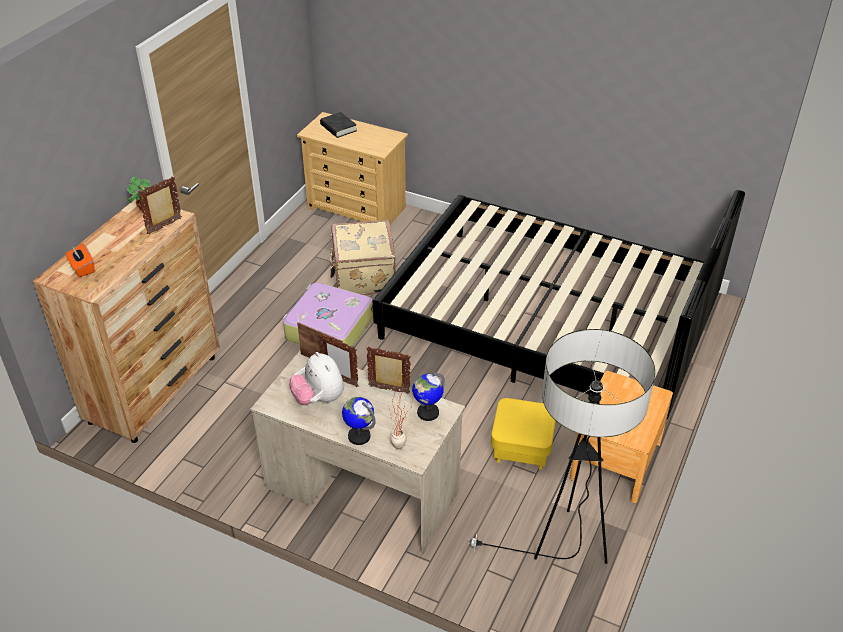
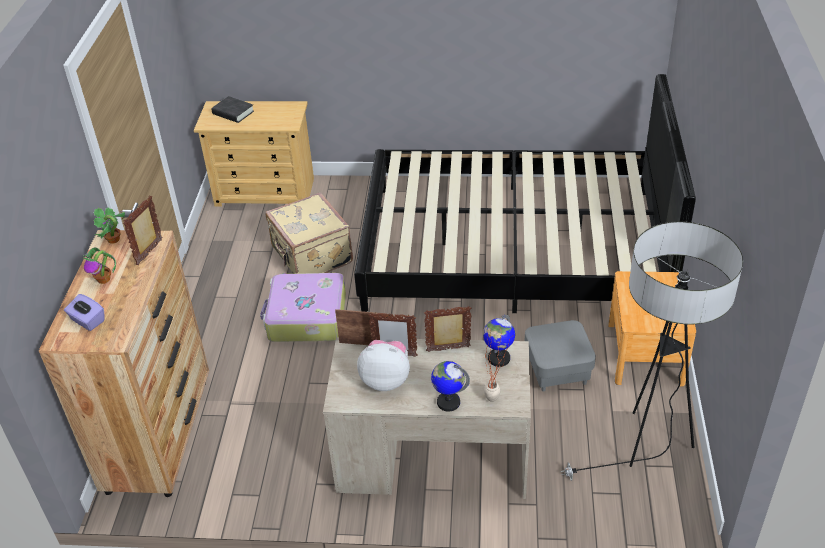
camera: 20 degrees left, 0 degrees up
orange tissue box [66,244,95,277] -> purple tissue box [64,294,104,331]
plush toy [290,352,344,405] -> plush toy turned 150 degrees clockwise [357,340,410,391]
yellow ottoman [491,398,556,470] -> grey ottoman [525,320,596,391]
none -> potted plant [82,247,116,284]

